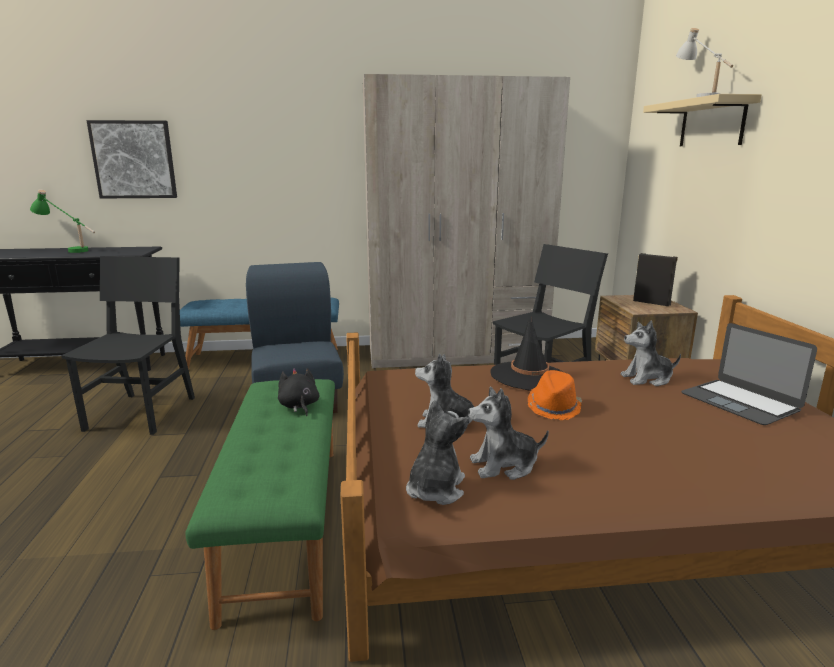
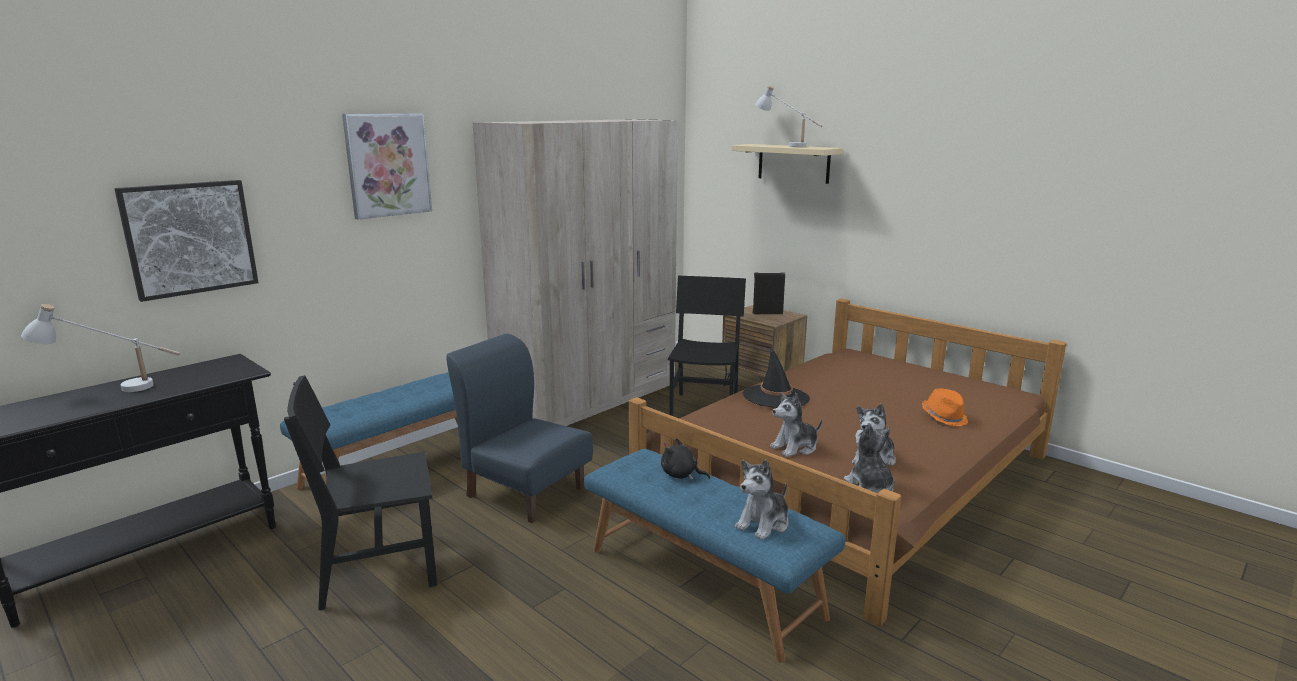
camera: 40 degrees left, 0 degrees up
green table lamp [30,190,95,253] -> white table lamp [21,304,180,392]
black chair [61,256,195,435] -> black chair turned 75 degrees counterclockwise [284,375,437,611]
green bench [185,379,335,630] -> blue bench [584,449,845,663]
orange hat [528,370,582,420] -> orange hat moved to [922,389,968,426]
plush toy [621,320,681,386] -> plush toy moved to [735,459,789,540]
laptop [681,323,817,425] -> none
none -> picture [342,113,432,219]

